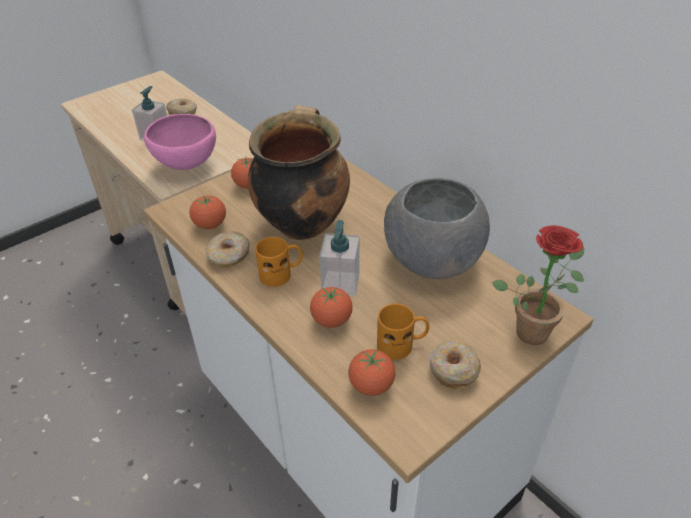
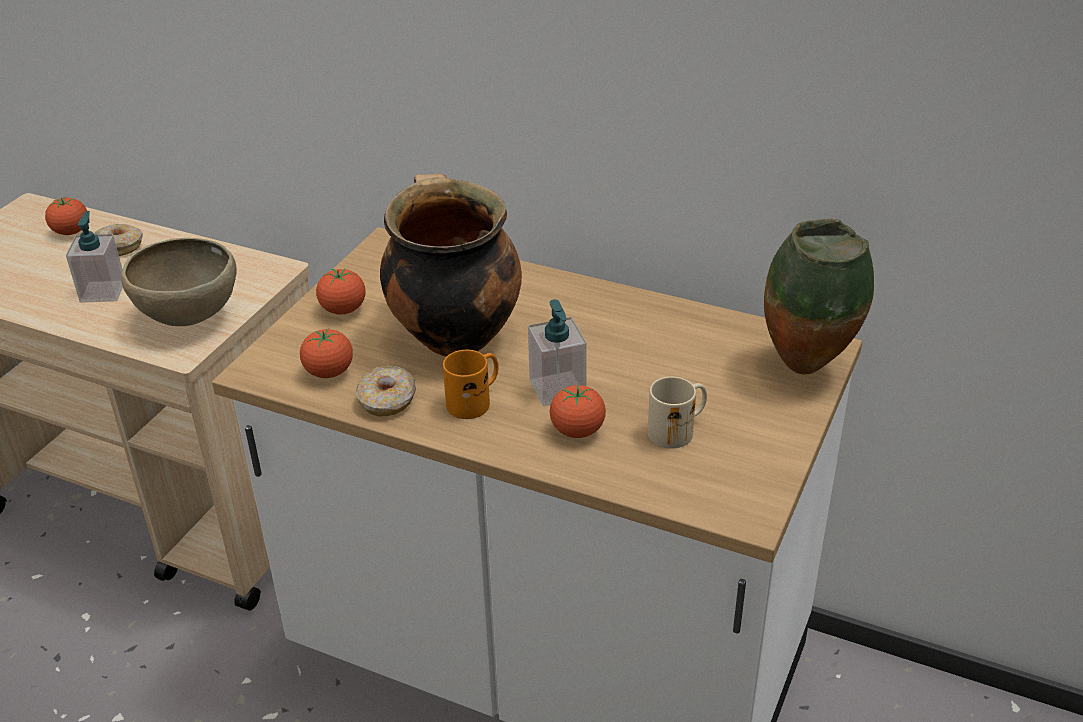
camera: 25 degrees left, 5 degrees down
pink bowl [144,114,216,170] -> brown bowl [121,238,236,326]
tomato [348,349,396,396] -> tomato moved to [45,197,87,235]
orange mug [377,304,429,360] -> beige mug [648,377,707,449]
grey bowl [384,178,490,279] -> none
donut [429,340,481,389] -> none
potted plant [492,225,584,345] -> vase [764,219,874,375]

